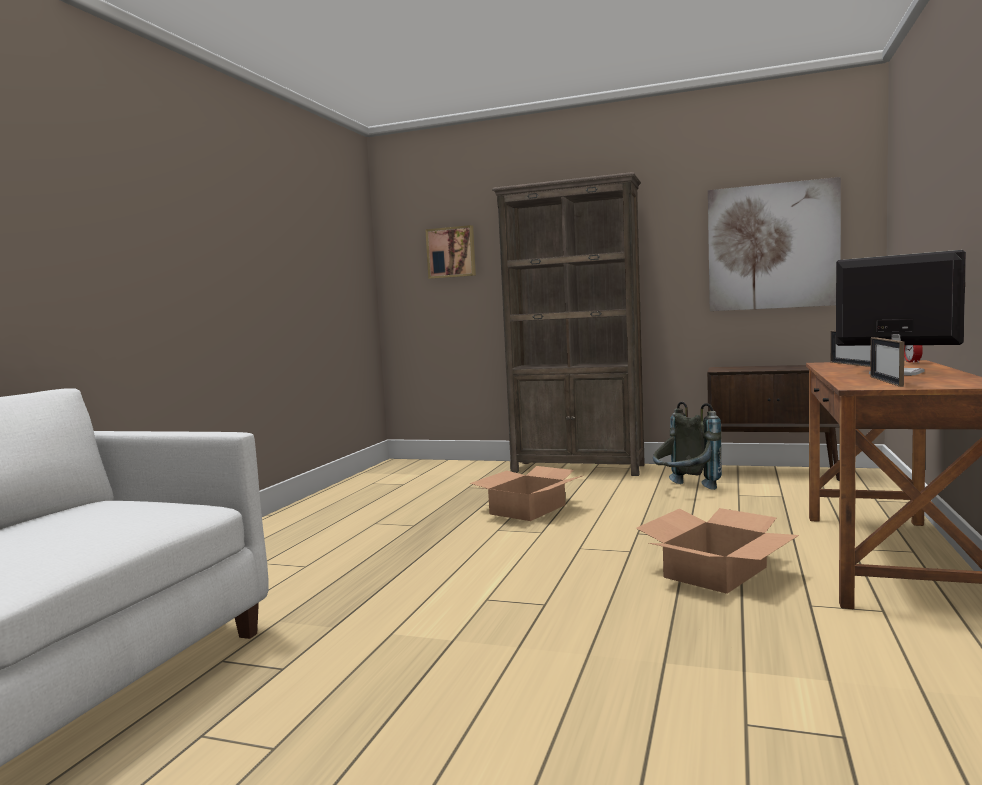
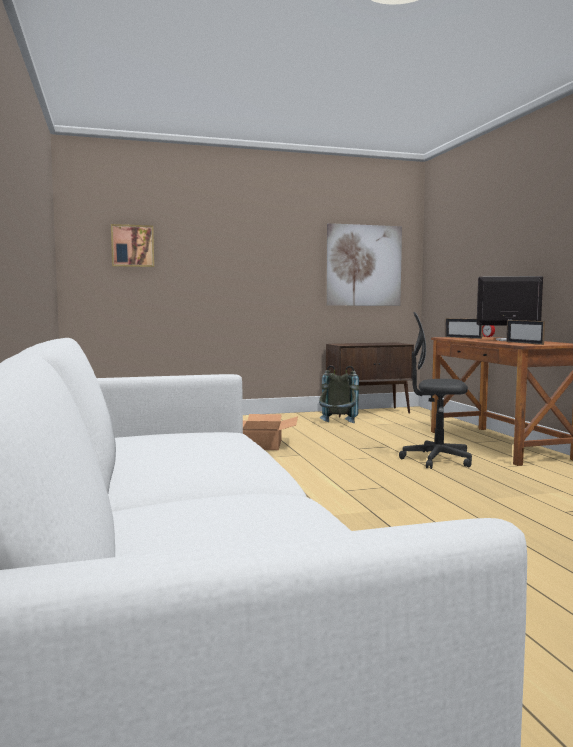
camera: 35 degrees left, 0 degrees up
brown bookcase [492,172,645,476] -> none
cardboard box [636,508,799,594] -> grey office chair [399,312,472,469]

